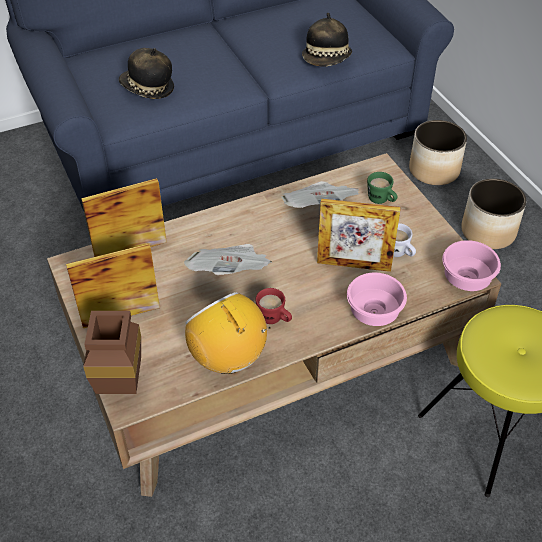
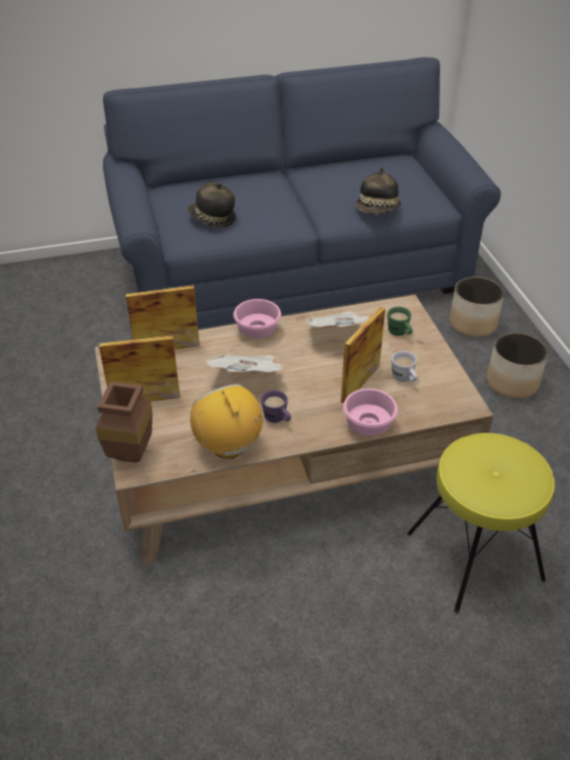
camera: 10 degrees right, 5 degrees down
red mug [256,288,292,324] -> purple mug [261,390,291,423]
picture frame [317,199,401,272] -> picture frame turned 105 degrees clockwise [341,307,385,404]
pink bowl [442,240,501,291] -> pink bowl moved to [233,299,281,338]

